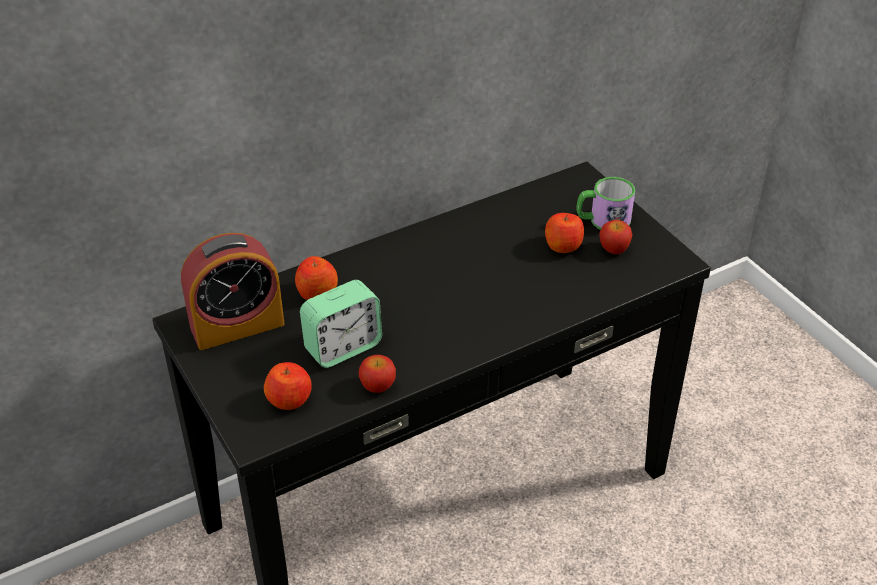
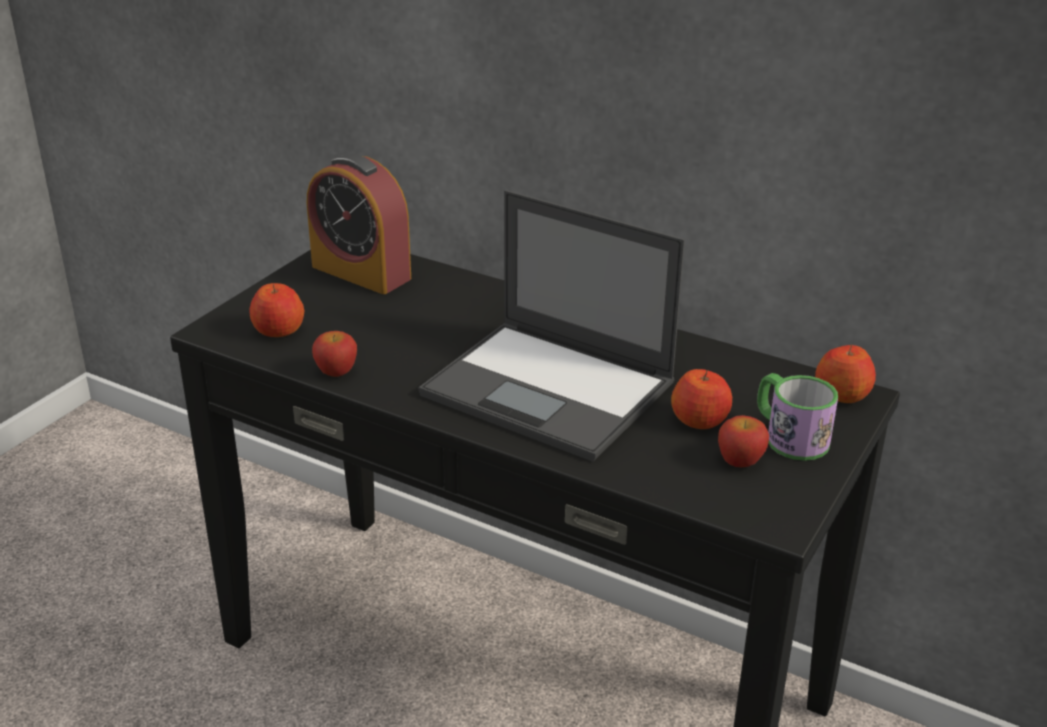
camera: 60 degrees right, 10 degrees down
apple [295,256,338,300] -> apple moved to [815,344,876,403]
alarm clock [300,280,382,368] -> none
none -> laptop [419,190,685,461]

